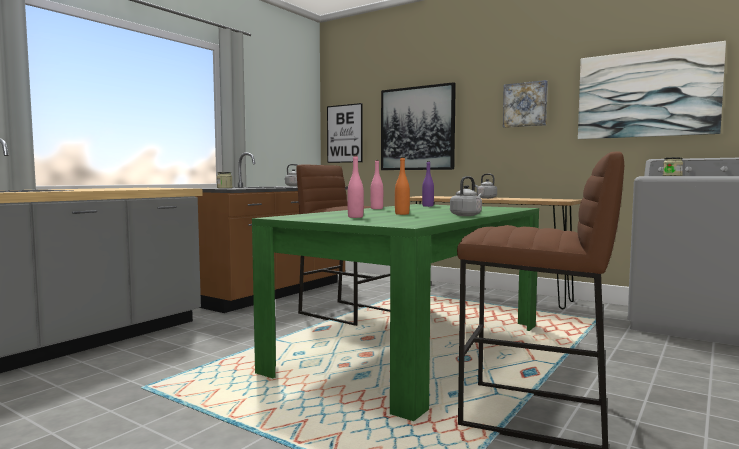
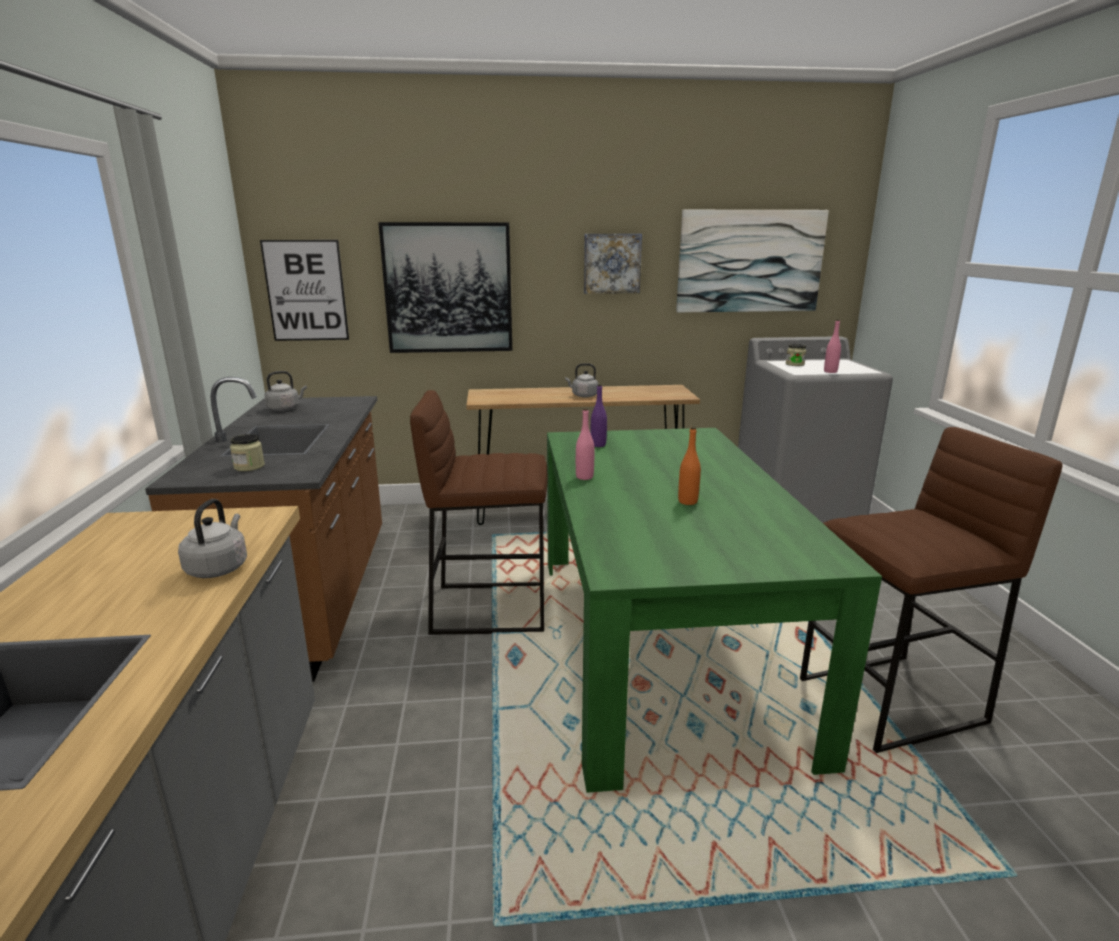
camera: 40 degrees left, 15 degrees up
pink bottle [347,155,364,218] -> pink bottle moved to [824,320,841,373]
grey kettle [450,176,482,216] -> grey kettle moved to [178,499,247,578]

